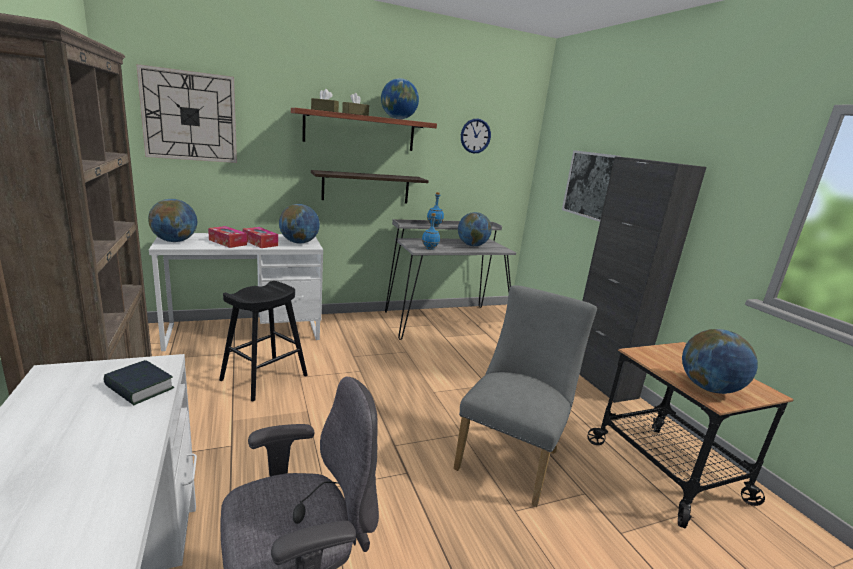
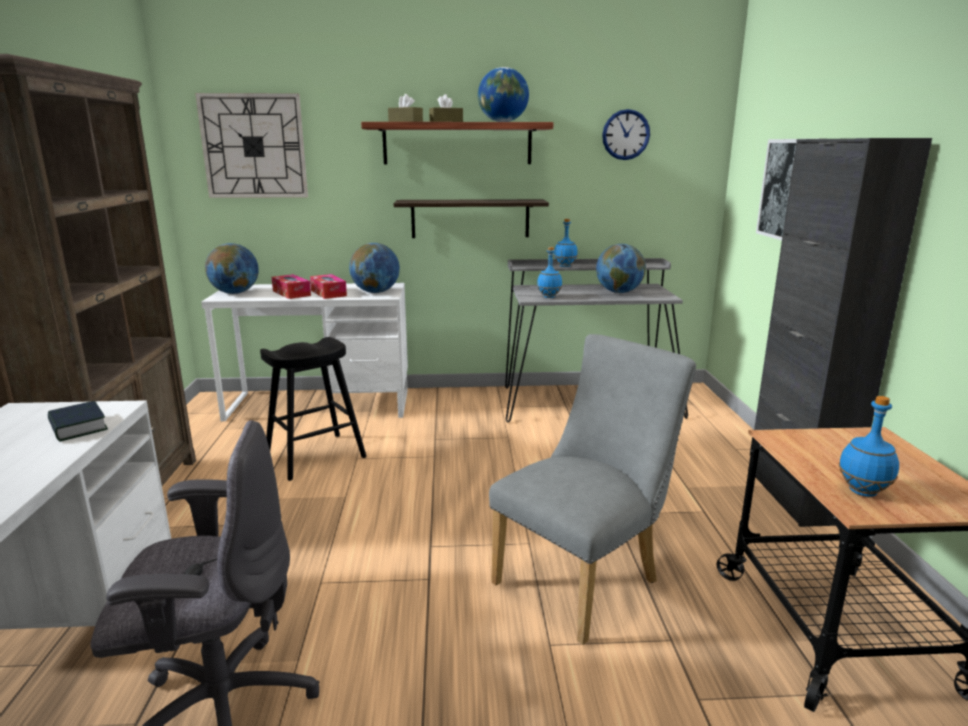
camera: 20 degrees right, 0 degrees up
globe [682,329,758,394] -> blue bottle [839,396,899,497]

